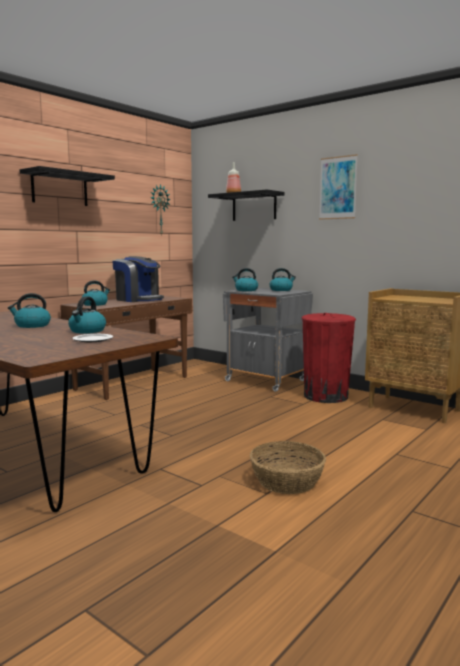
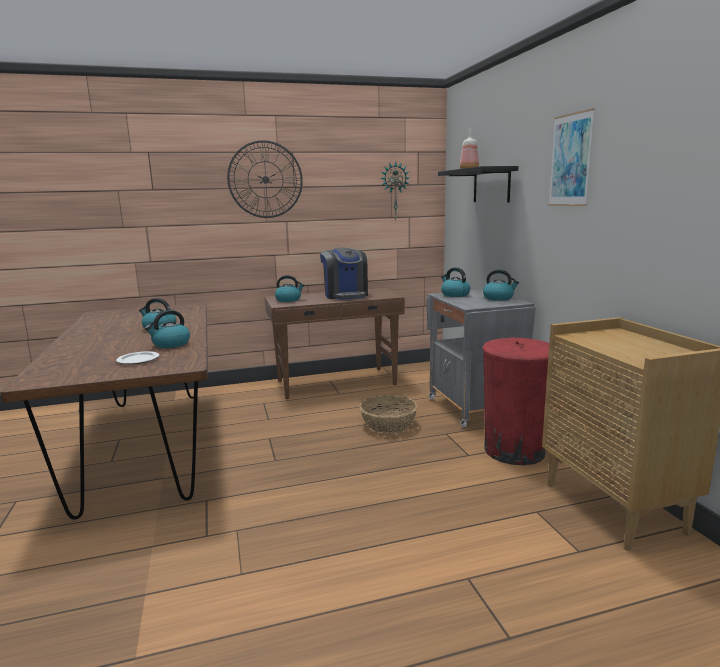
camera: 35 degrees right, 5 degrees up
black shelf [20,166,115,206] -> wall clock [227,140,303,218]
basket [250,441,326,494] -> basket moved to [359,395,418,434]

